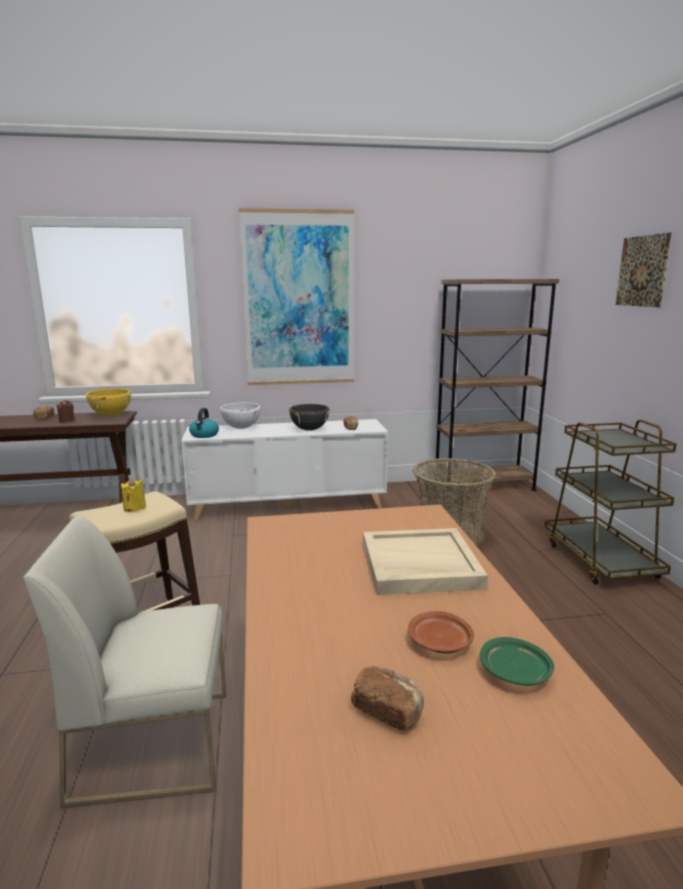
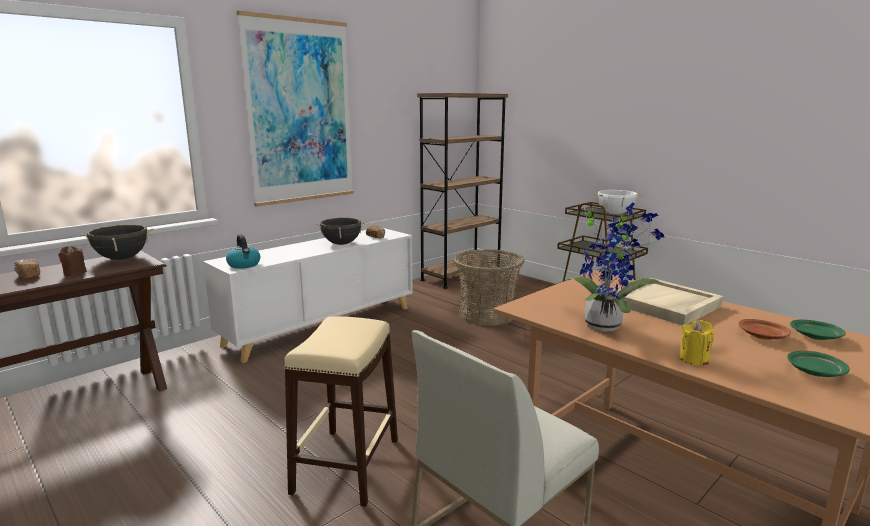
camera: 35 degrees left, 0 degrees up
yellow cooking pot [86,389,132,416] -> black cooking pot [80,225,154,260]
yellow candle [121,478,146,511] -> yellow candle moved to [679,320,714,366]
white cooking pot [220,402,261,429] -> white cooking pot moved to [594,190,641,214]
bread [351,666,424,730] -> green plate [787,351,850,377]
picture [616,233,672,307] -> none
none -> potted plant [565,203,664,332]

